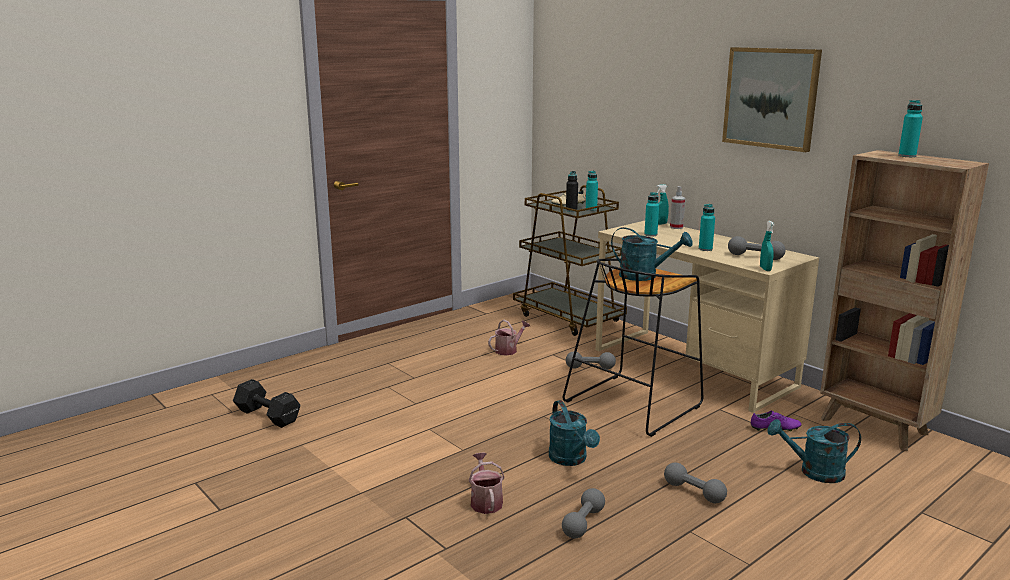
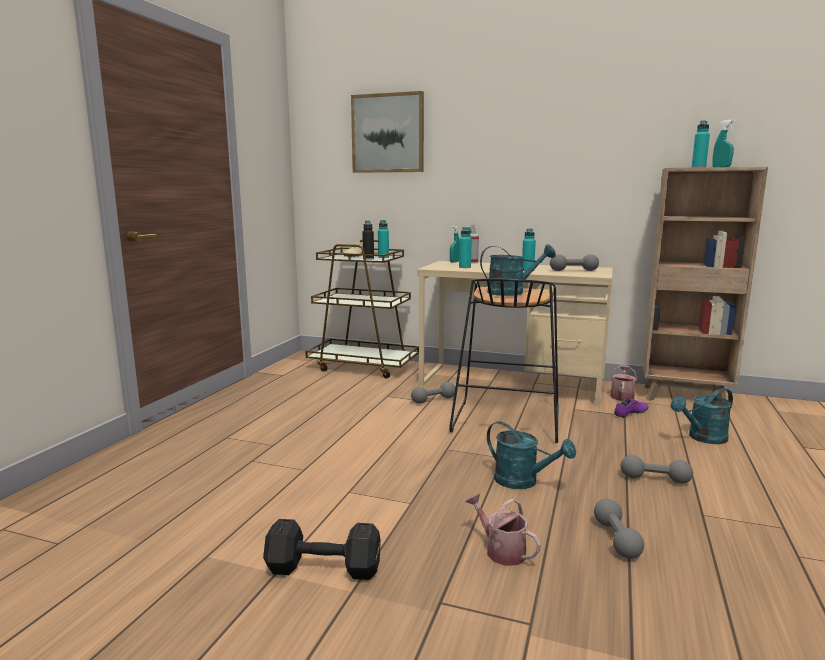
camera: 30 degrees left, 5 degrees down
black dumbbell [233,379,300,428] -> black dumbbell moved to [263,519,381,580]
watering can [488,320,530,356] -> watering can moved to [610,365,637,401]
picture [722,47,822,152] -> picture moved to [351,91,424,173]
turquoise spray bottle [760,221,775,271] -> turquoise spray bottle moved to [712,119,735,167]

